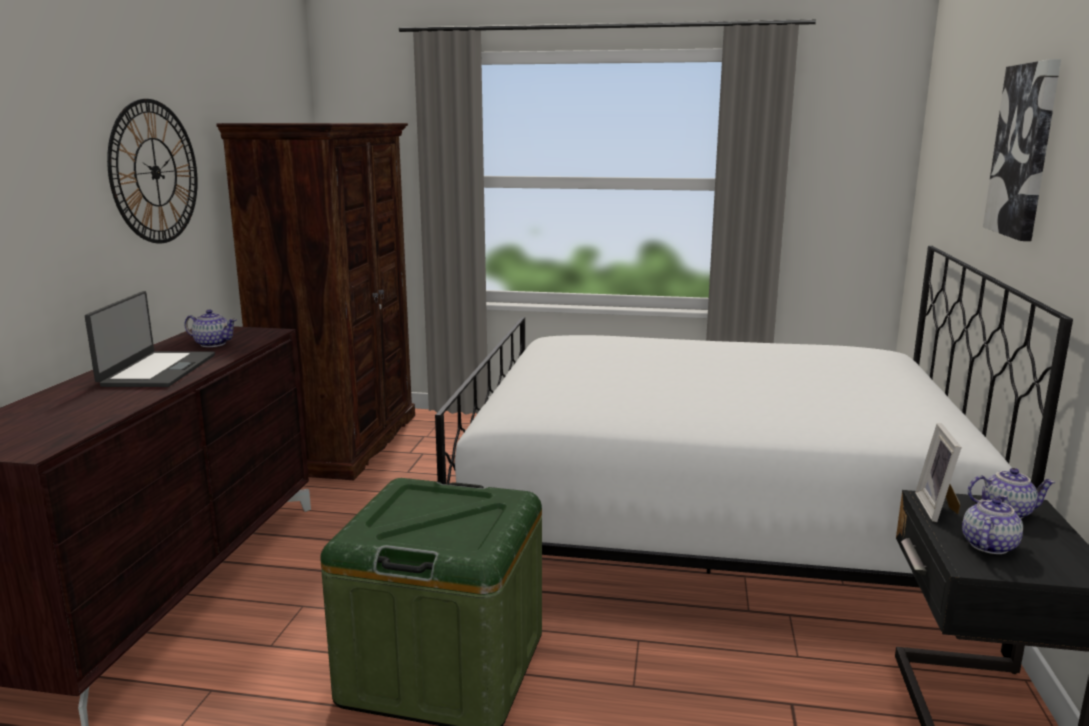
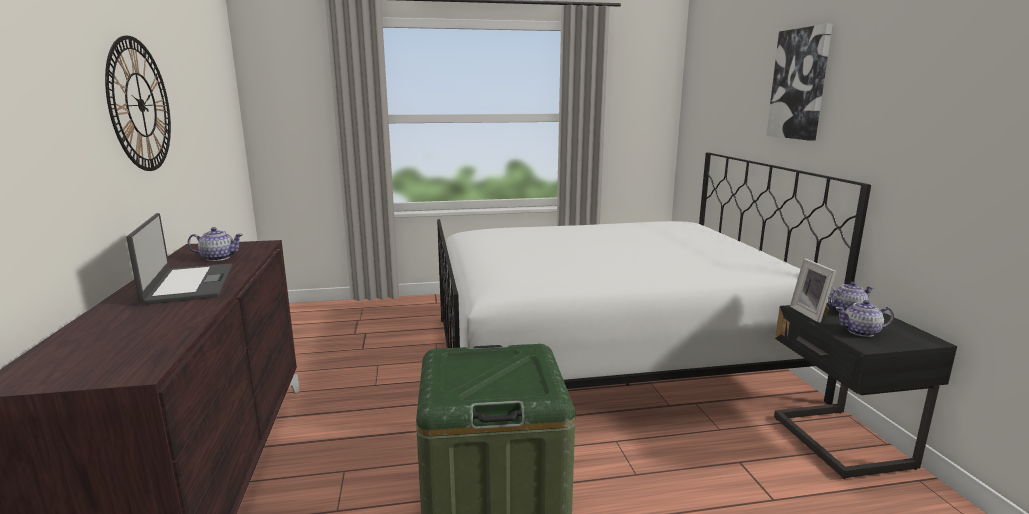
camera: 20 degrees left, 0 degrees up
brown wardrobe [216,123,415,480] -> none
teapot [962,495,1023,554] -> teapot turned 105 degrees counterclockwise [835,300,894,337]

